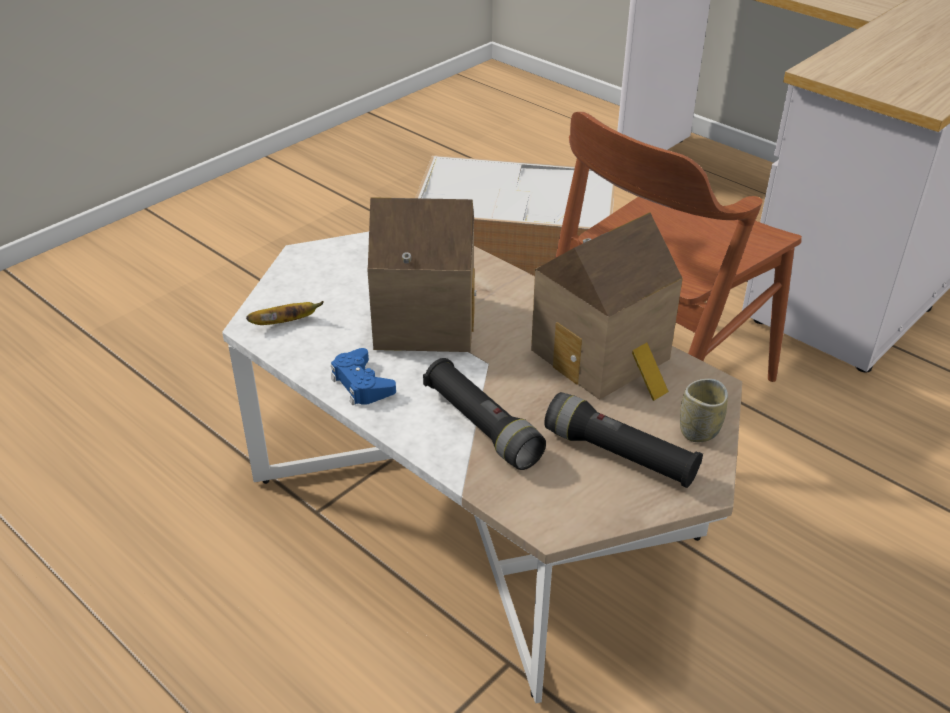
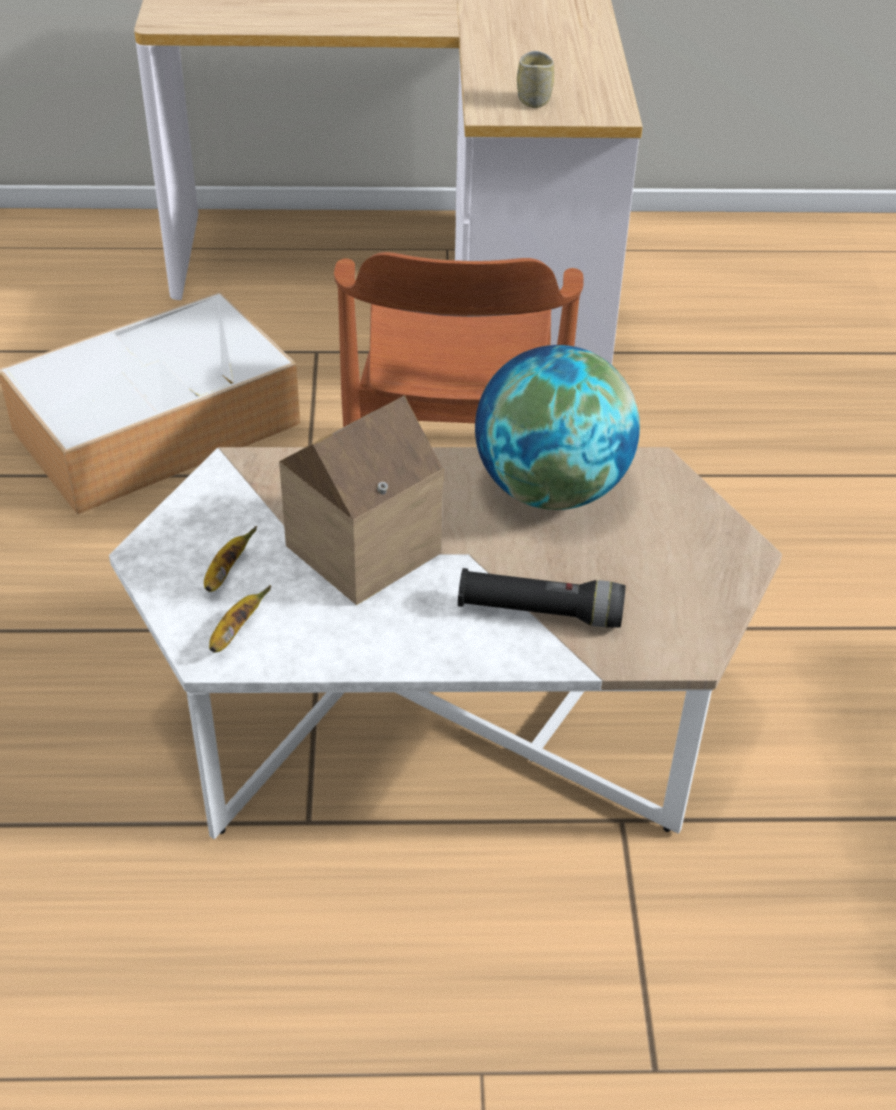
camera: 45 degrees left, 5 degrees up
blue game controller [331,348,396,405] -> none
toy house [531,212,683,401] -> globe [475,345,640,510]
black flashlight [544,392,703,488] -> none
cup [680,379,728,442] -> cup moved to [517,51,554,108]
none -> banana [204,526,257,592]

